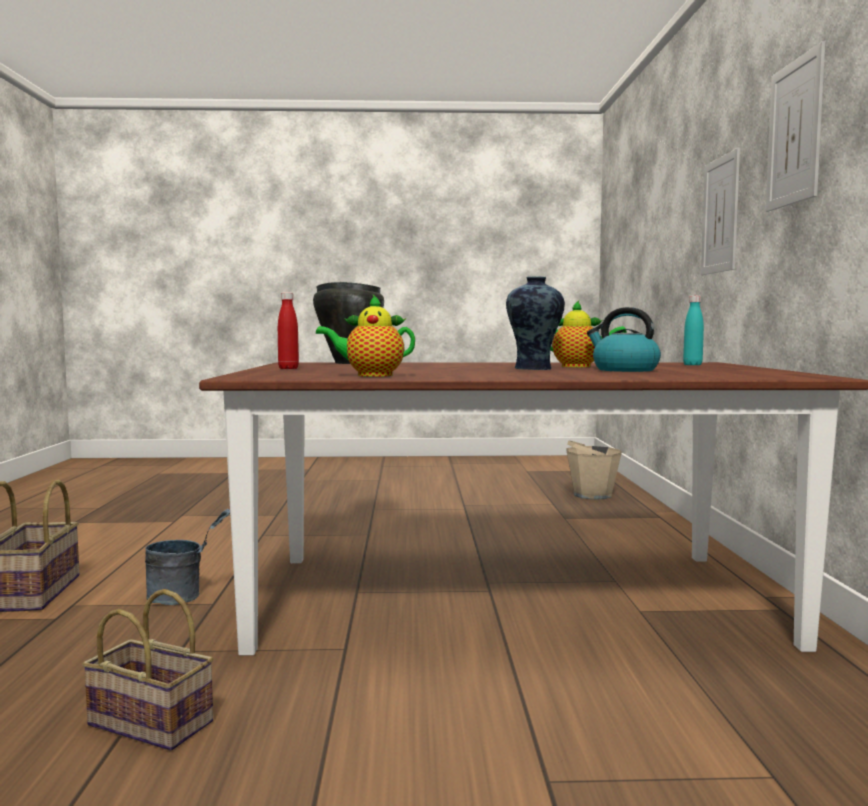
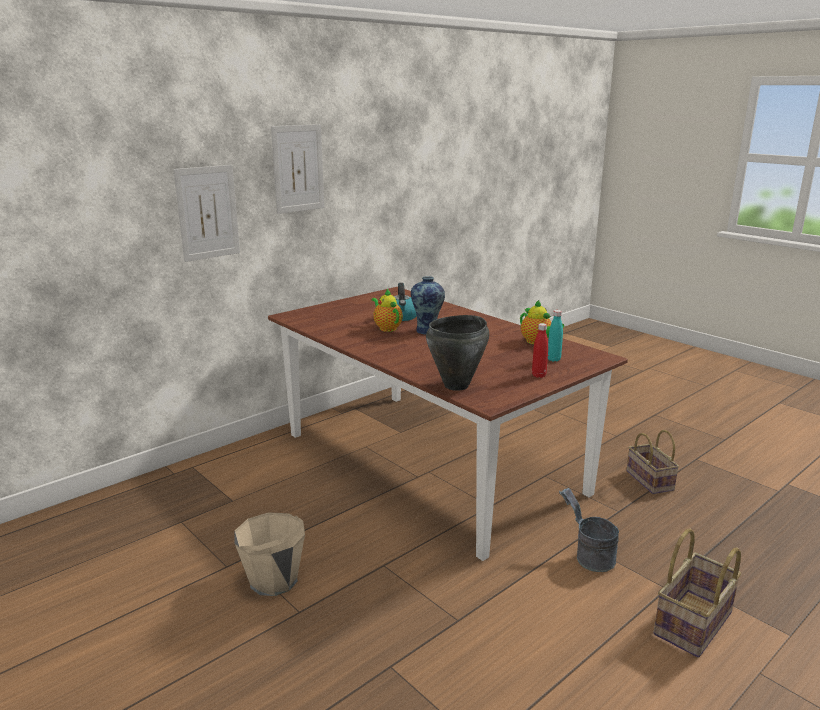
camera: 130 degrees left, 15 degrees up
beige bucket [566,441,622,500] -> beige bucket moved to [234,512,305,596]
turquoise bottle [683,296,704,365] -> turquoise bottle moved to [548,310,563,362]

